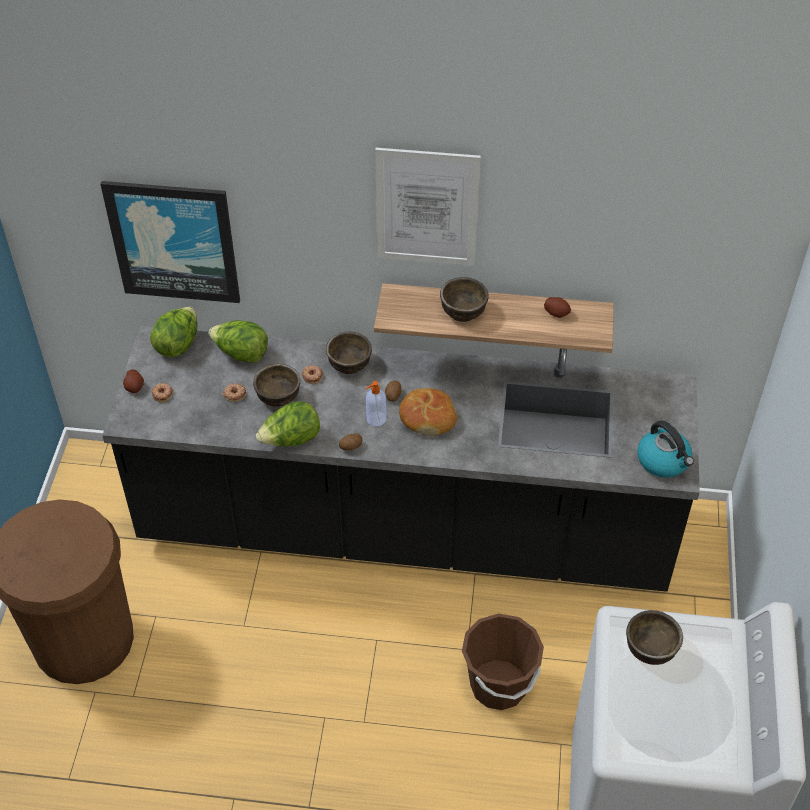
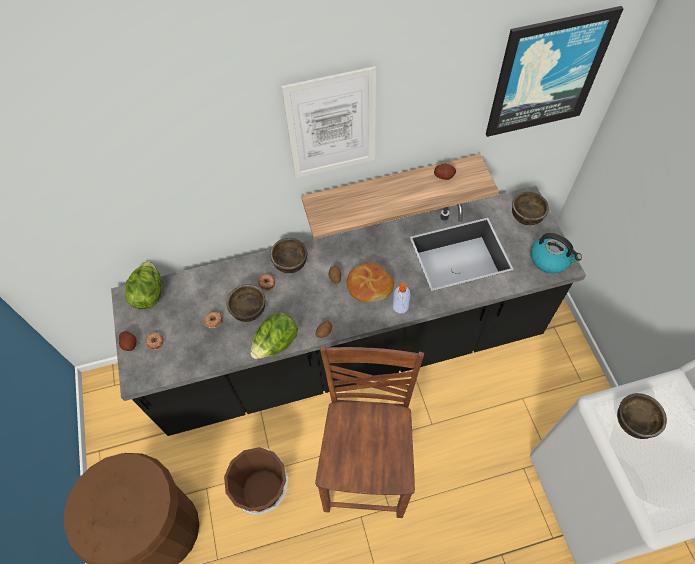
camera: 20 degrees left, 10 degrees up
picture [100,181,240,303] -> picture moved to [486,6,624,137]
lettuce [209,320,268,363] -> none
soap dispenser [365,381,386,426] -> soap dispenser moved to [393,282,410,313]
brown bowl [440,277,489,322] -> brown bowl moved to [512,192,549,225]
brown bucket [462,613,544,710] -> brown bucket moved to [224,447,288,515]
none -> brown chair [315,346,424,518]

